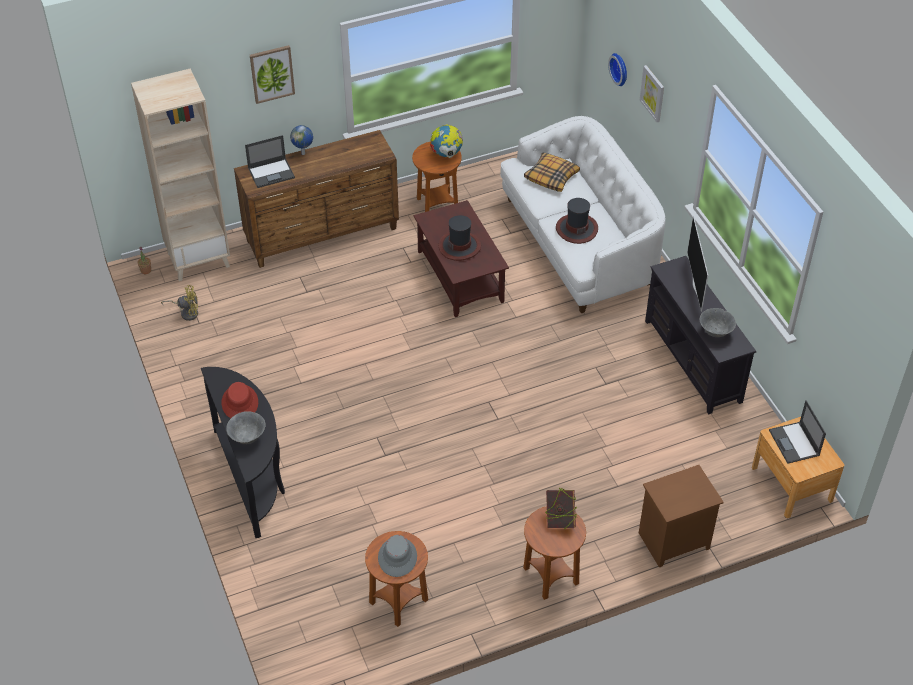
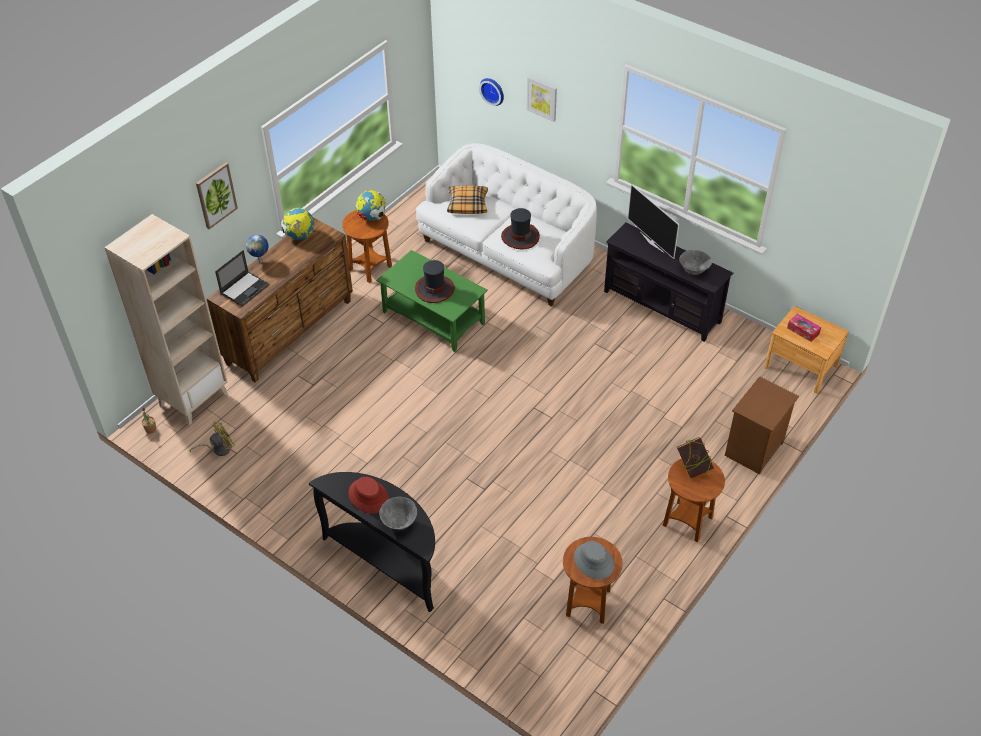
camera: 30 degrees left, 0 degrees up
brown coffee table [414,200,509,317] -> green coffee table [376,250,488,352]
laptop [769,400,826,464] -> tissue box [787,314,821,342]
none -> globe [281,207,314,240]

